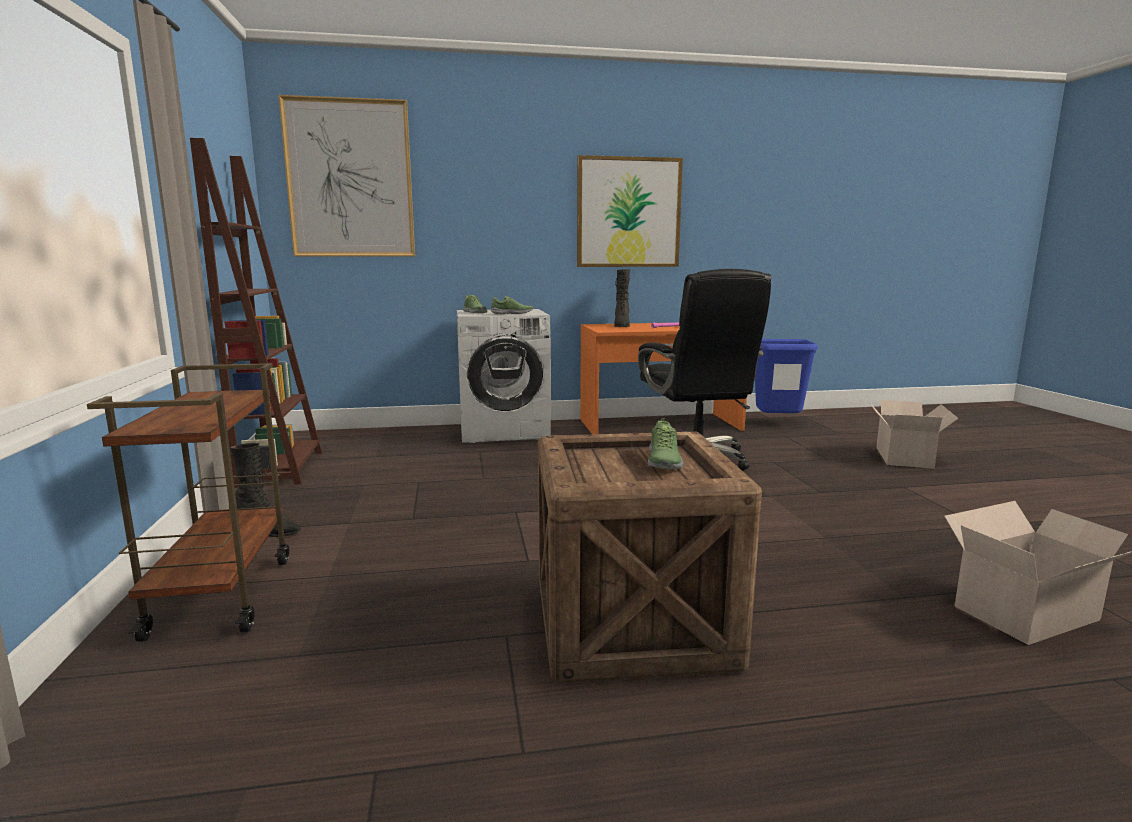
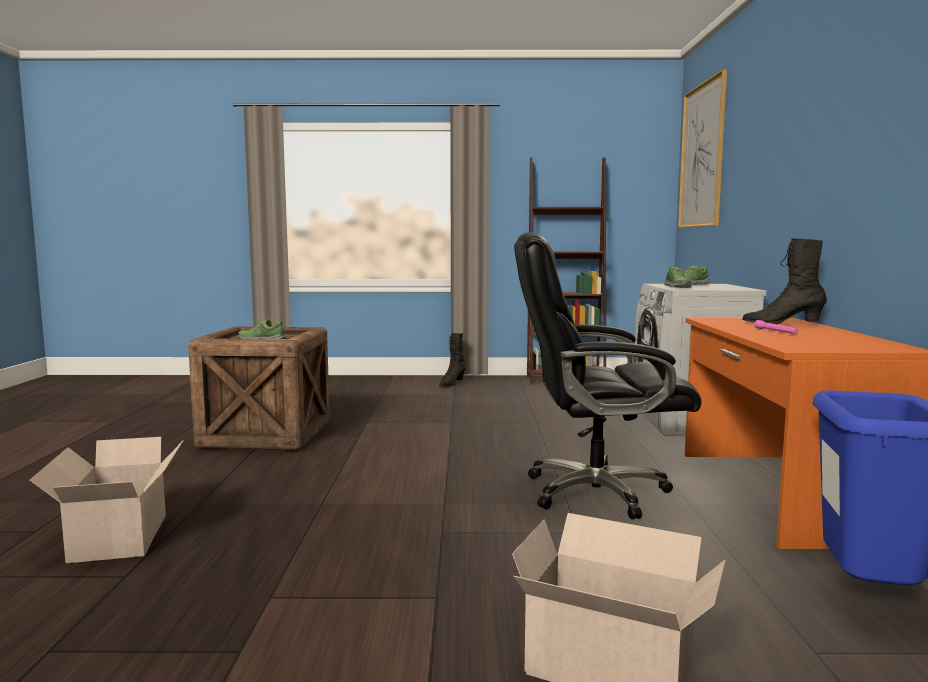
camera: 100 degrees right, 5 degrees down
brown cart [87,363,289,642] -> none
picture [577,155,683,267] -> none

